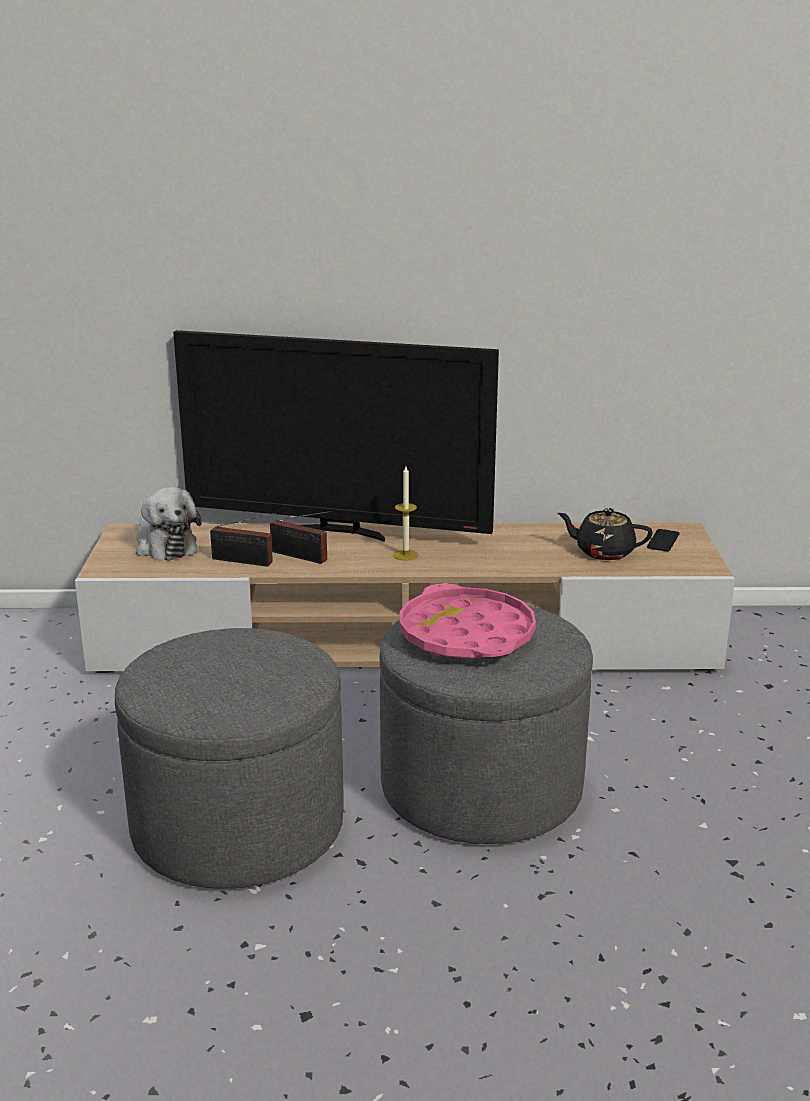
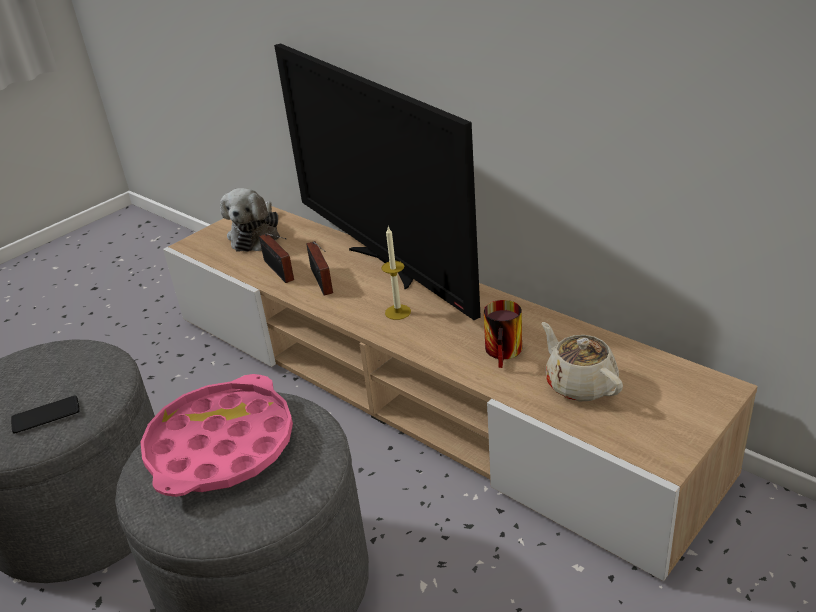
camera: 45 degrees right, 10 degrees up
black teapot [557,508,653,560] -> beige teapot [542,322,623,401]
phone [647,529,679,552] -> phone moved to [11,395,80,434]
none -> mug [484,300,522,368]

